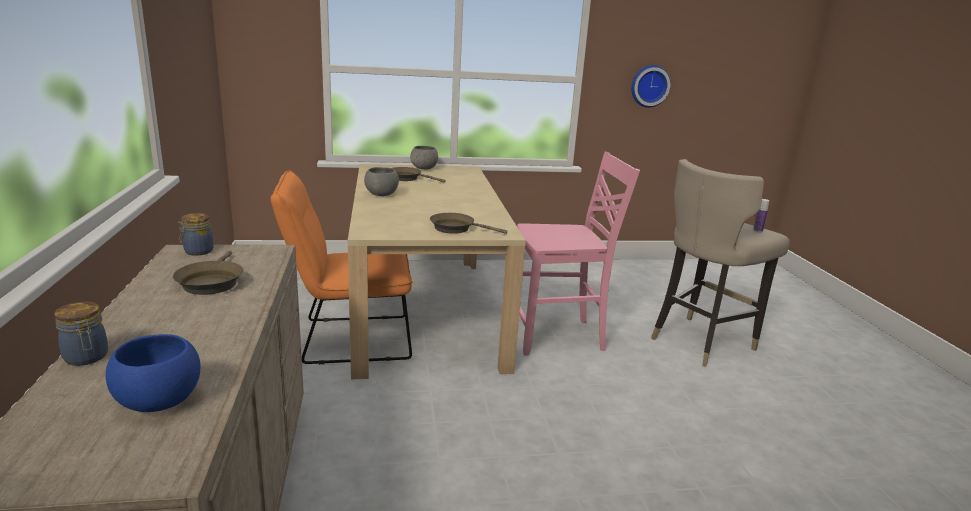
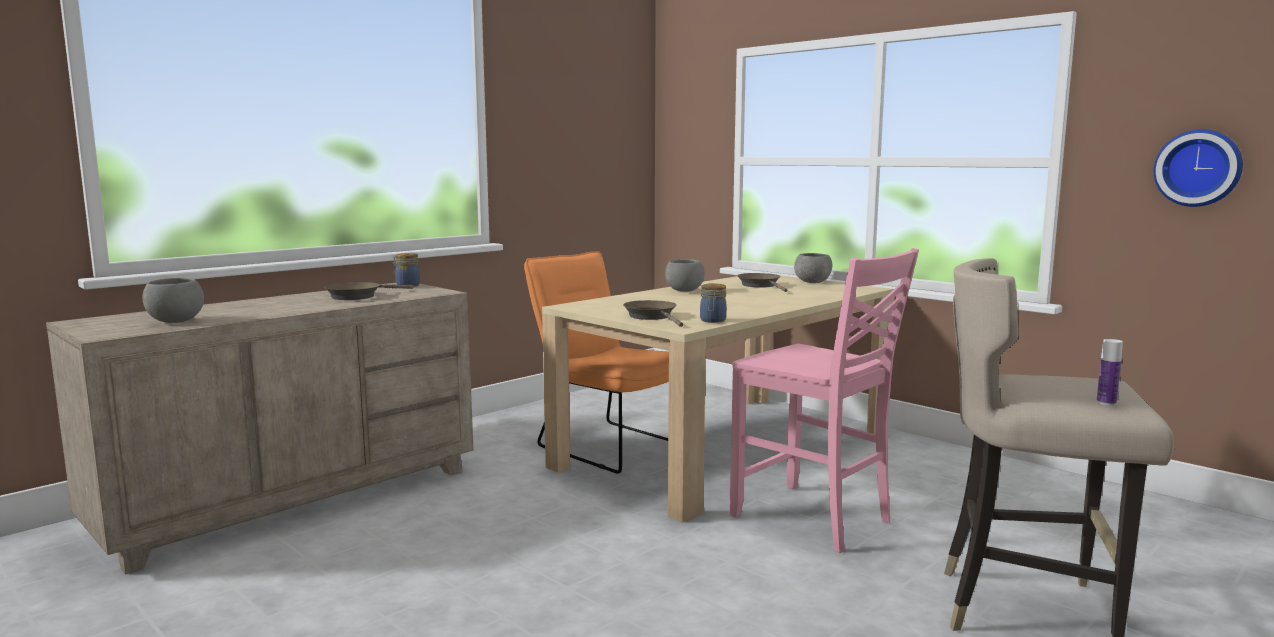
camera: 55 degrees right, 10 degrees down
jar [54,302,108,366] -> jar moved to [700,283,727,323]
blue bowl [106,334,200,412] -> grey bowl [142,278,204,323]

